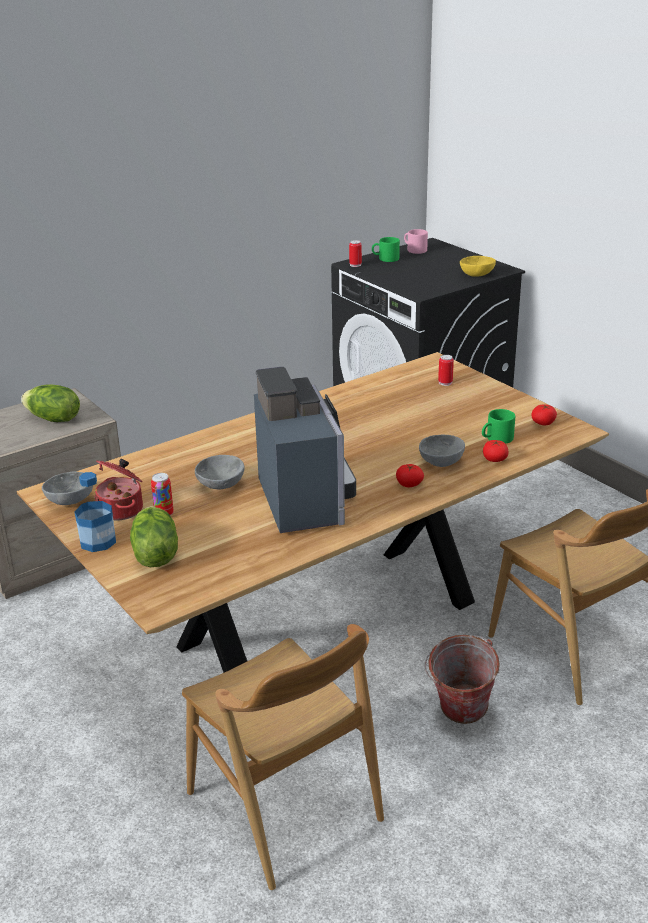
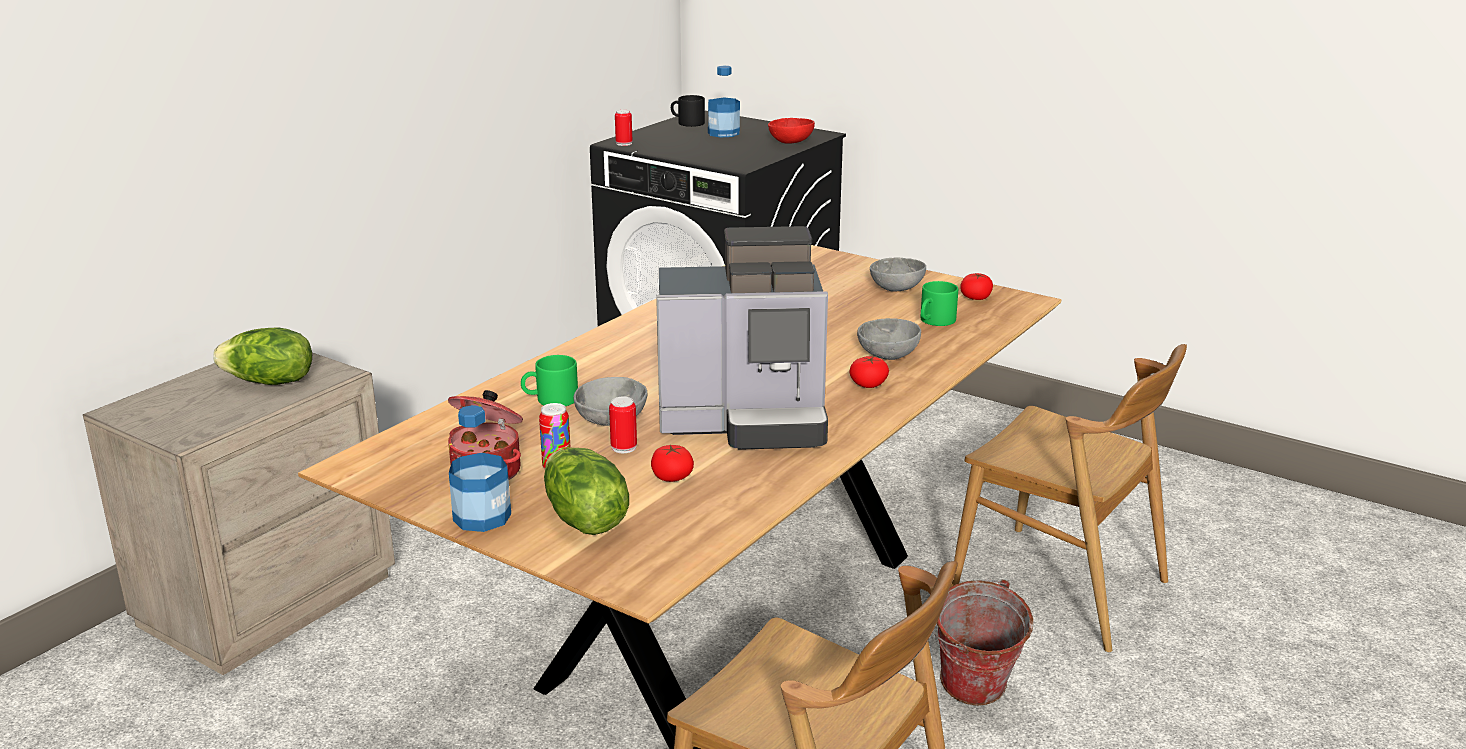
camera: 20 degrees left, 5 degrees down
grey bowl [42,471,93,505] -> grey bowl moved to [870,257,926,291]
coffee machine [254,367,356,533] -> coffee machine turned 120 degrees clockwise [656,226,828,450]
green mug [372,237,400,262] -> green mug moved to [521,355,578,406]
pink mug [404,229,428,254] -> black mug [671,95,705,127]
can [438,355,454,386] -> can moved to [609,397,637,453]
yellow bowl [460,256,496,277] -> red bowl [768,118,815,144]
tomato [483,440,509,462] -> tomato moved to [651,445,694,482]
none -> bottle [708,65,740,138]

